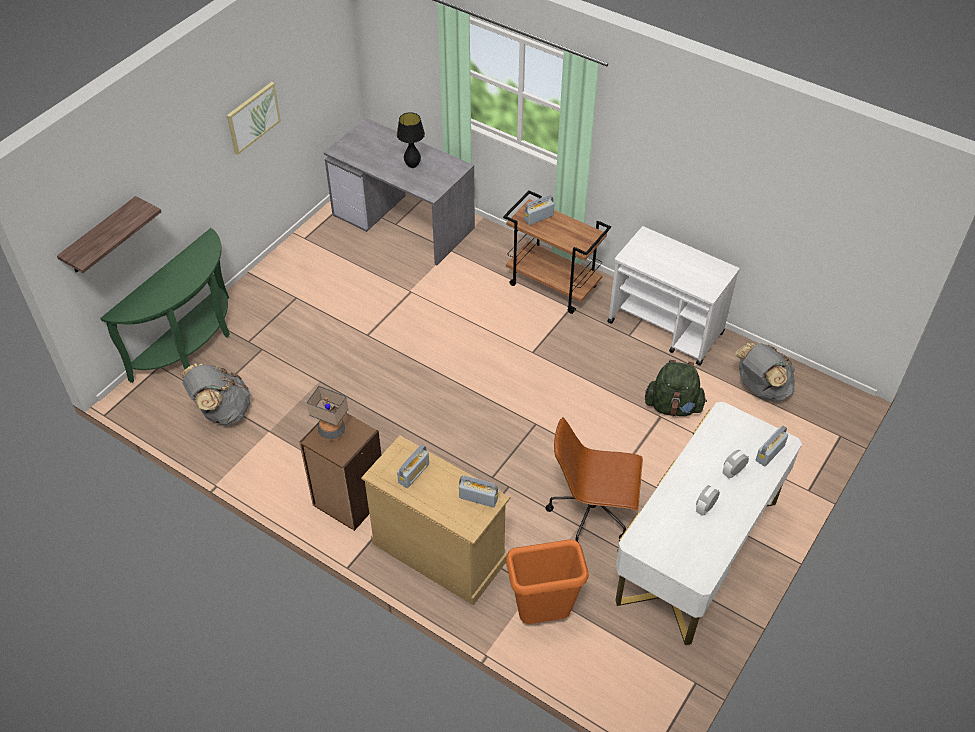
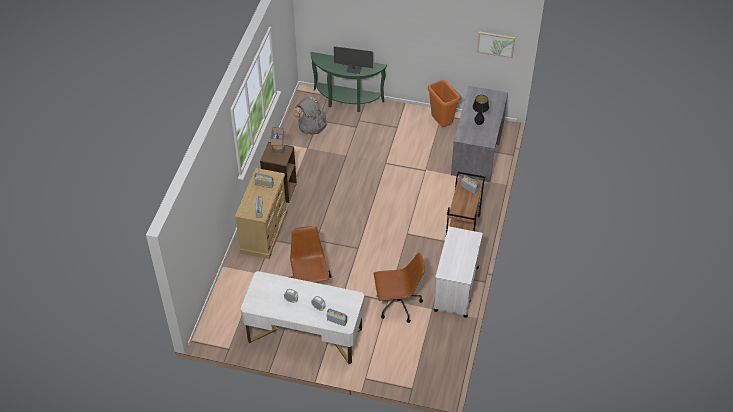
camera: 70 degrees right, 0 degrees up
shelf [57,196,161,273] -> none
picture [227,82,281,155] -> picture moved to [477,31,515,58]
orange trash can [506,539,589,624] -> orange trash can moved to [428,80,460,127]
green backpack [645,360,707,416] -> brown office chair [373,252,425,323]
grey backpack [735,343,795,402] -> none
none -> monitor [334,46,373,74]

